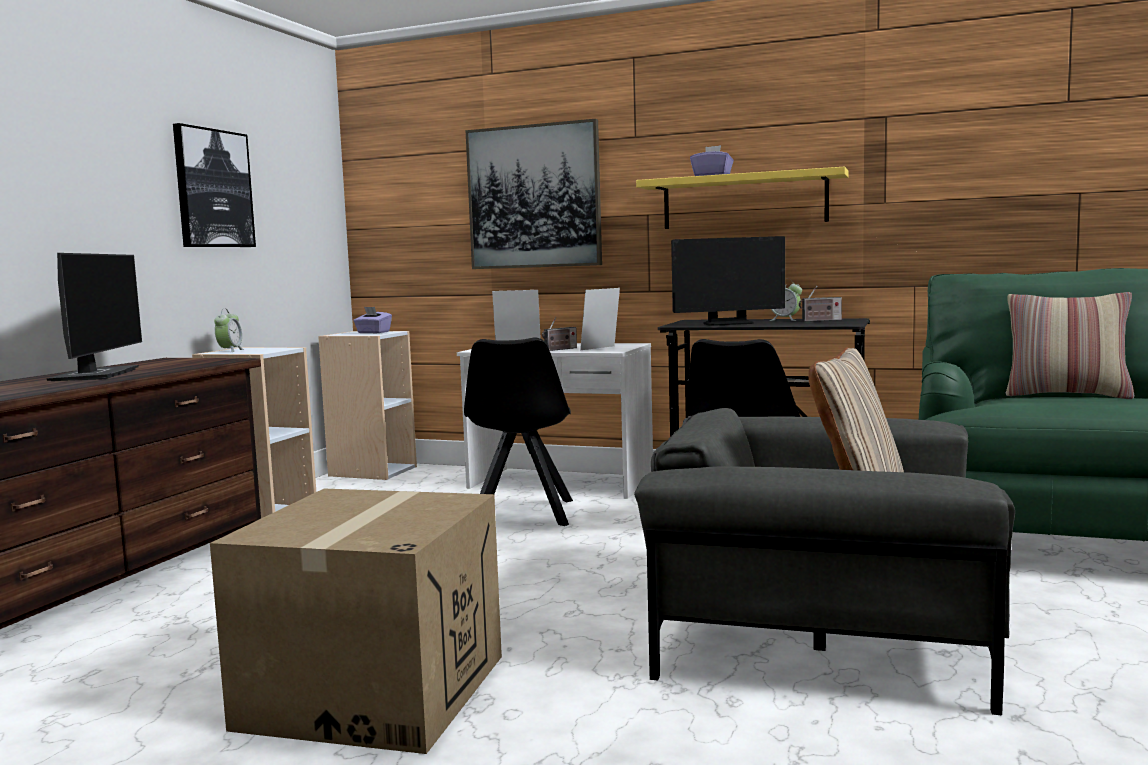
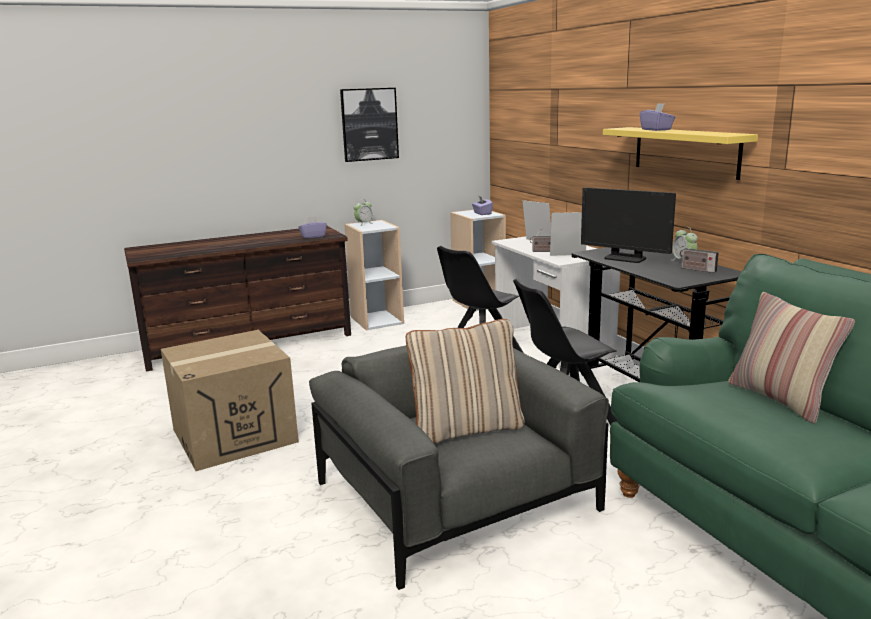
camera: 45 degrees right, 10 degrees up
monitor [47,253,142,381] -> none
picture [466,119,602,269] -> none
none -> purple tissue box [298,216,327,239]

